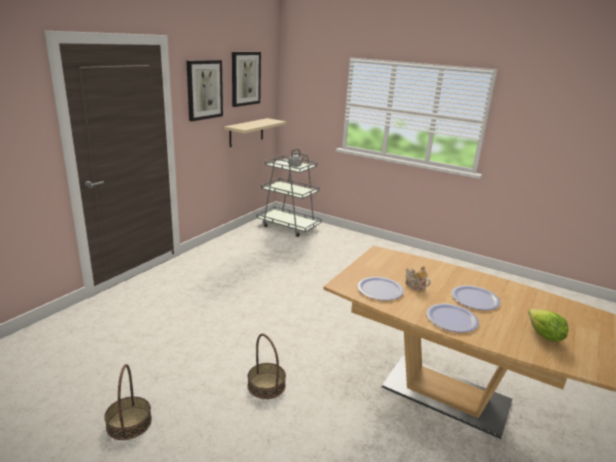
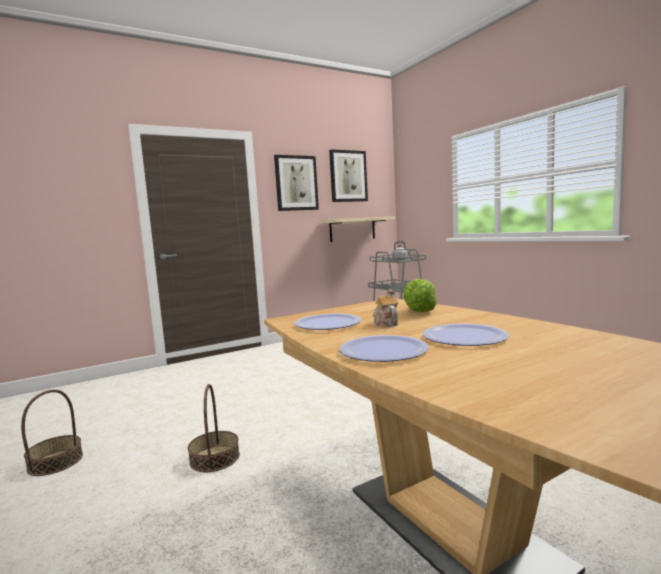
camera: 30 degrees right, 15 degrees down
lettuce [528,309,568,342] -> lettuce moved to [403,279,437,312]

